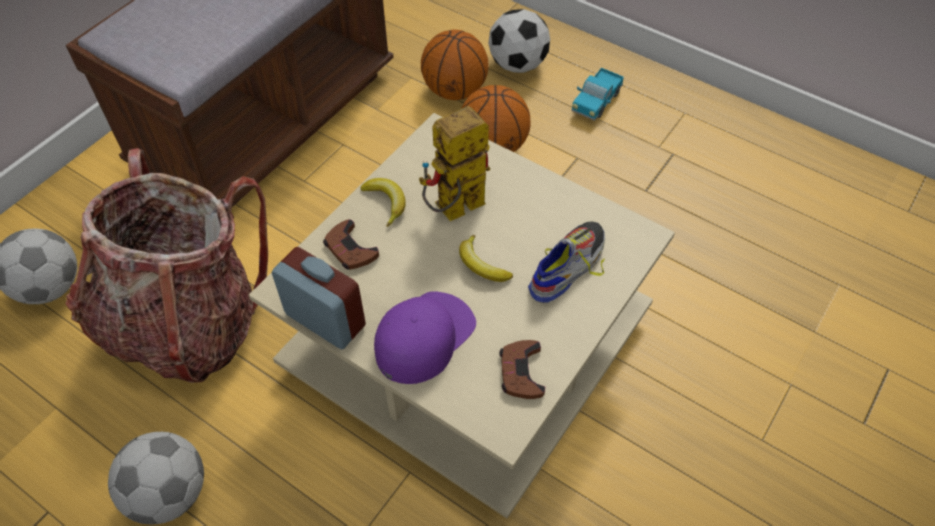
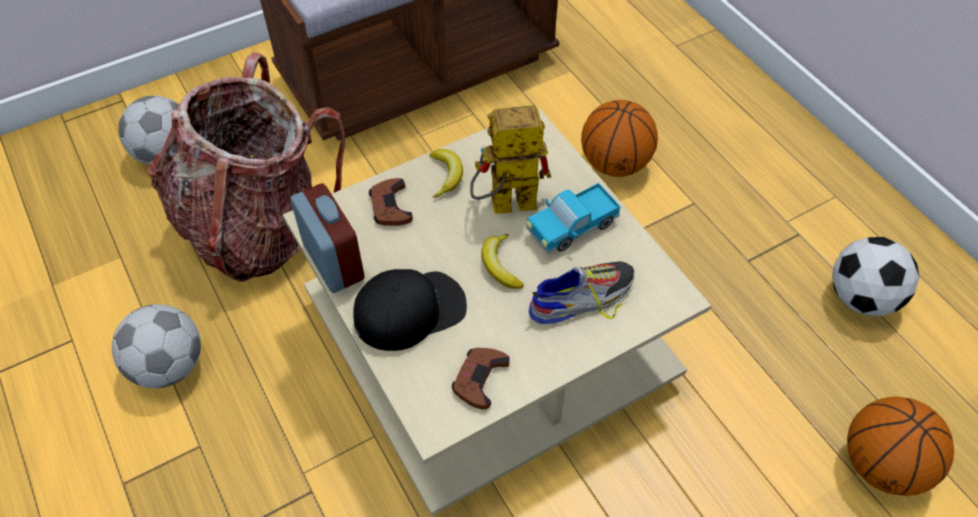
camera: 25 degrees right, 0 degrees up
purple cap [374,291,476,384] -> black cap [353,269,467,351]
basketball [421,30,489,100] -> basketball moved to [847,397,954,496]
football [488,9,550,73] -> football moved to [832,237,919,316]
toy truck [571,68,624,121] -> toy truck moved to [526,183,620,254]

